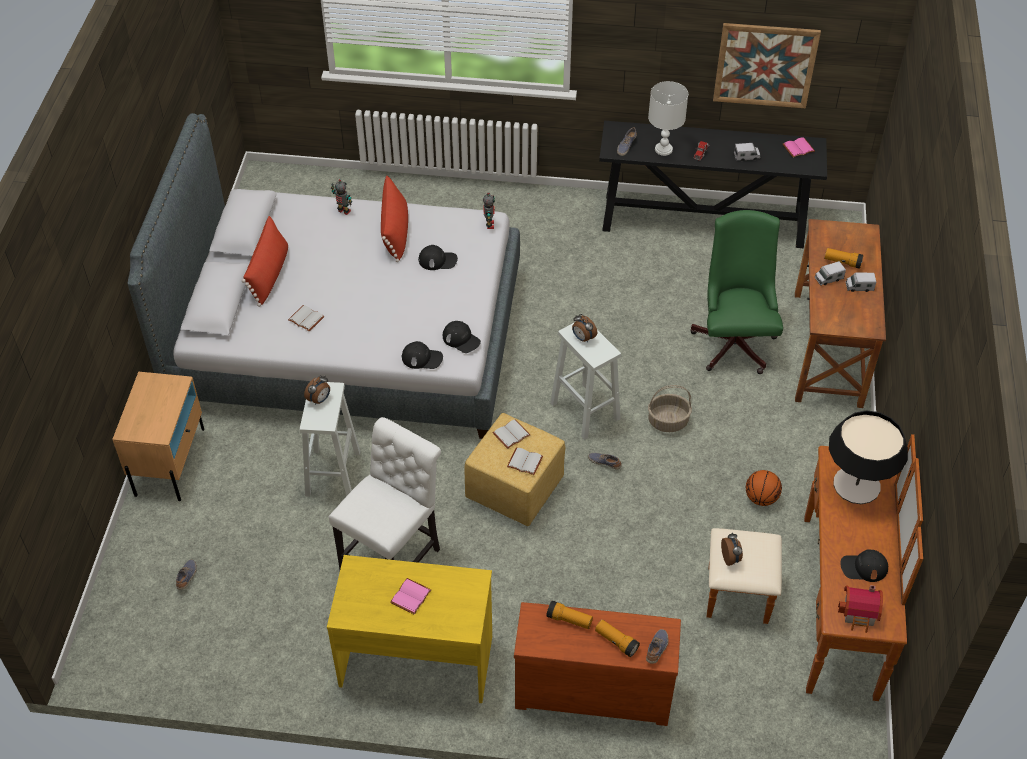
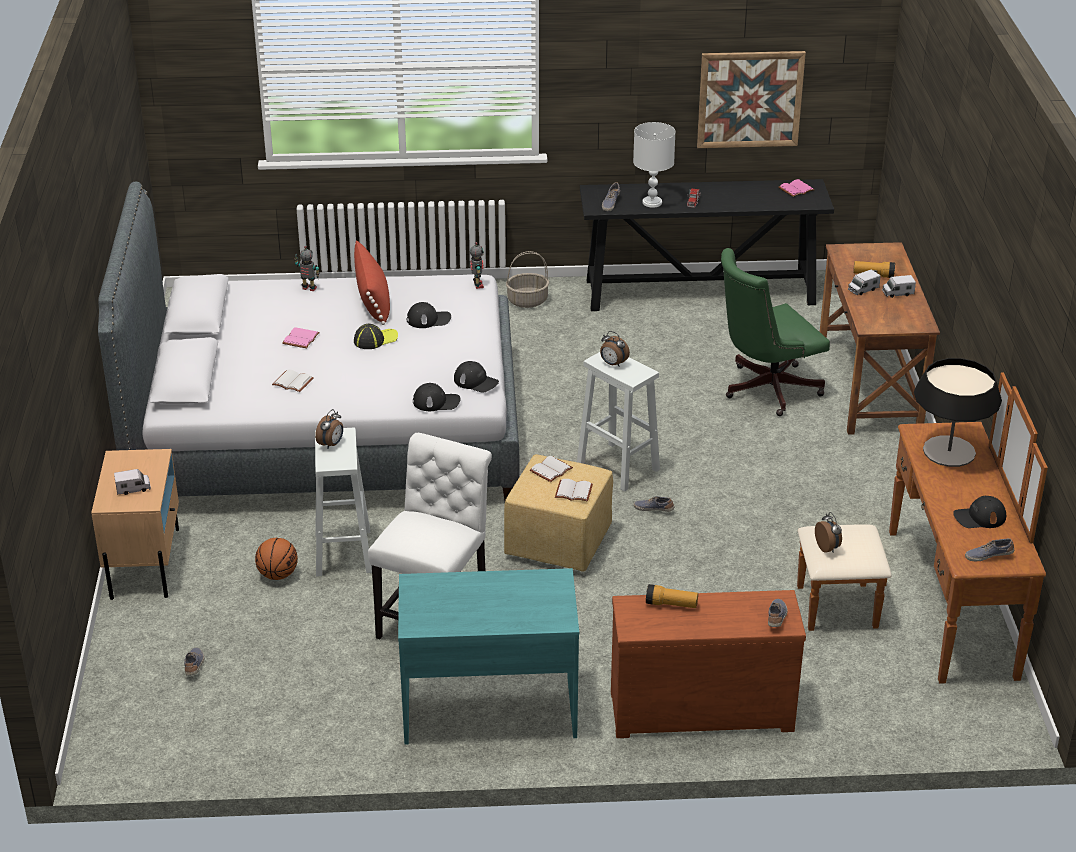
camera: 10 degrees left, 15 degrees down
red pillow [242,216,288,307] -> none
yellow desk [327,555,492,703] -> turquoise desk [398,568,579,744]
pink book [390,578,431,615] -> pink book moved to [282,327,320,348]
flashlight [595,620,640,657] -> none
basket [648,385,692,432] -> basket moved to [506,251,549,308]
green office chair [691,210,783,374] -> green office chair turned 105 degrees counterclockwise [721,248,830,416]
toy truck [734,143,760,161] -> toy truck moved to [114,469,151,495]
basketball [746,470,782,506] -> basketball moved to [255,538,298,580]
toy house [838,585,883,633] -> shoe [965,538,1014,561]
none -> cap [354,324,398,349]

